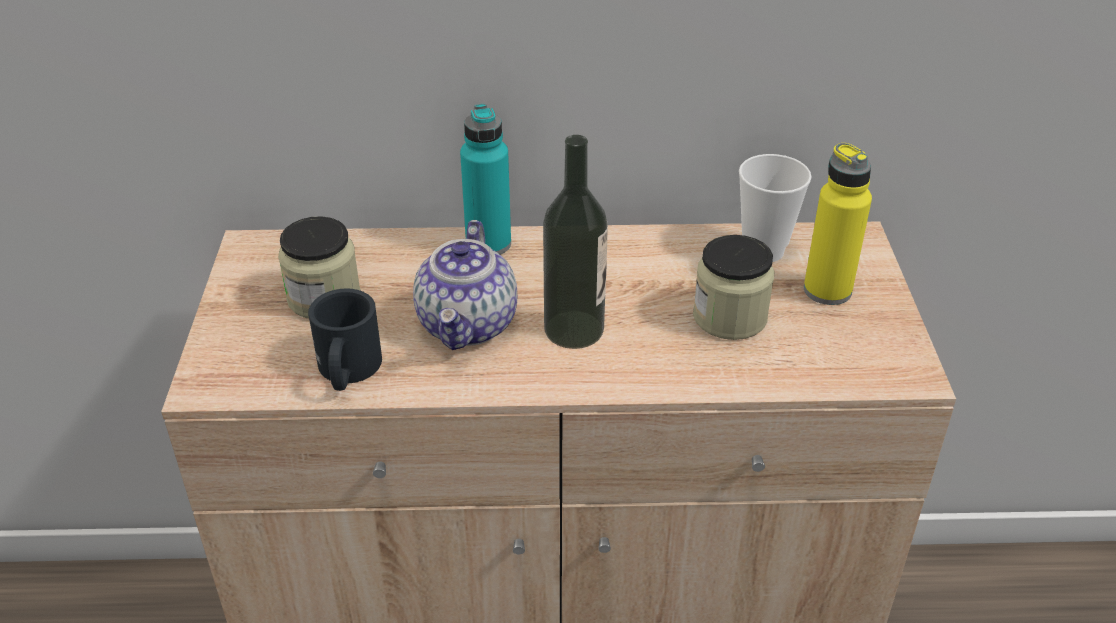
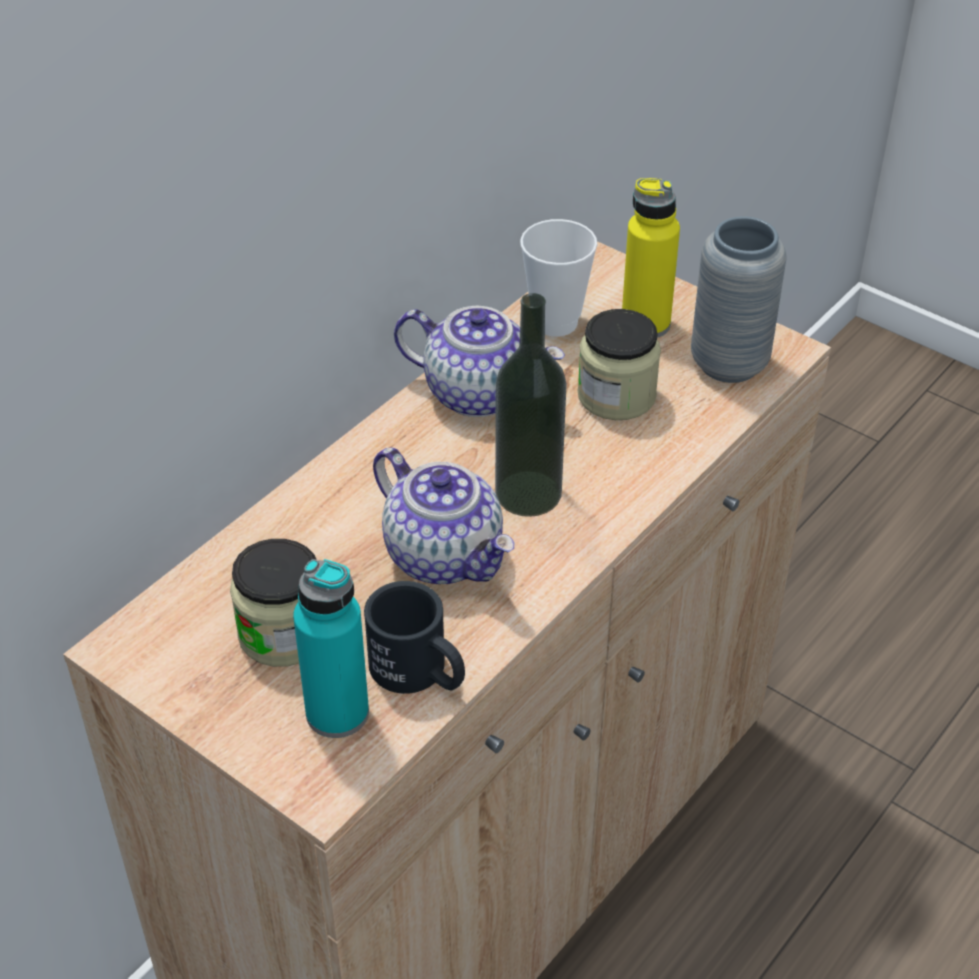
camera: 50 degrees left, 5 degrees up
turquoise bottle [460,104,511,255] -> turquoise bottle moved to [293,559,369,738]
none -> teapot [394,306,565,417]
none -> grey vase [691,216,787,383]

